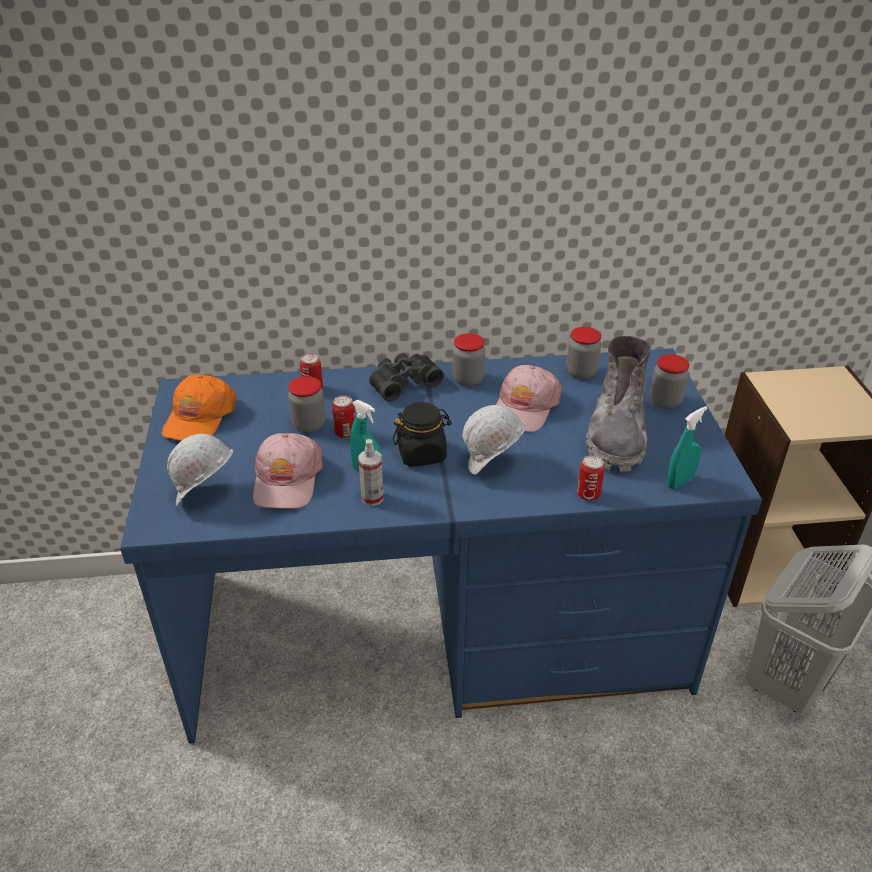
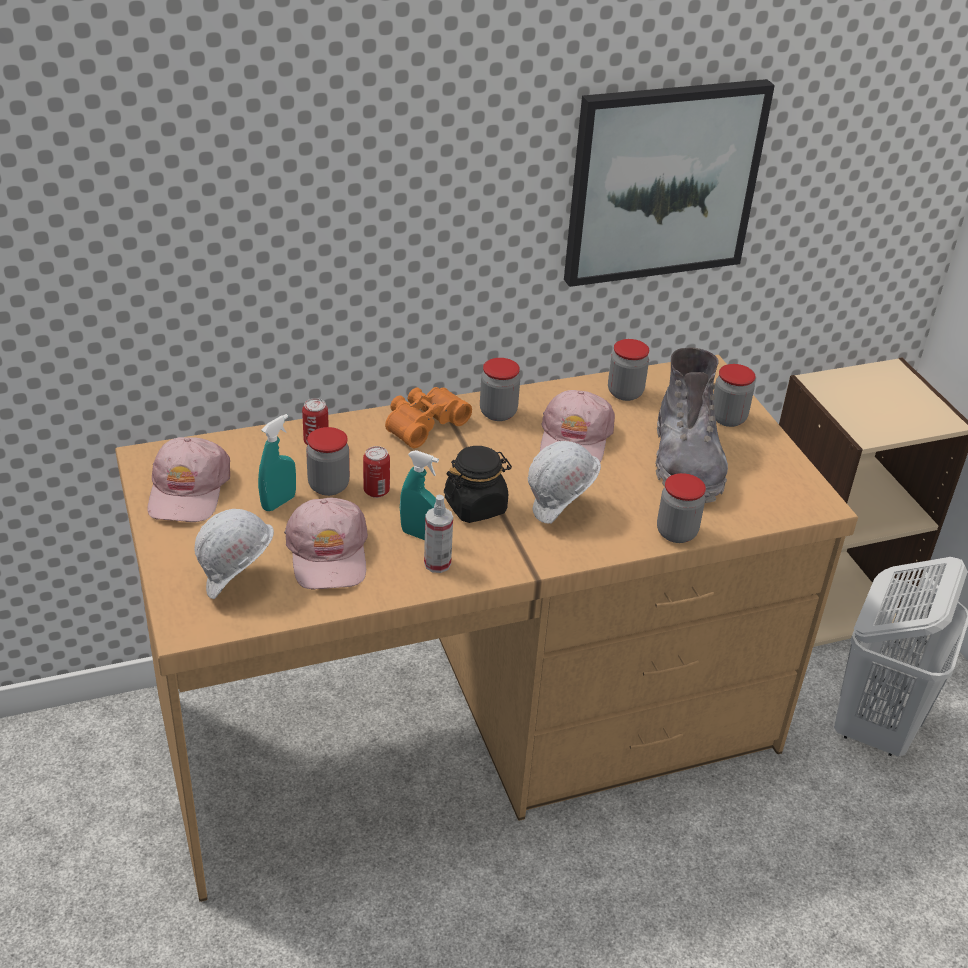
camera: 15 degrees left, 0 degrees up
blue desk [120,348,762,744] -> brown desk [115,355,858,902]
orange cap [162,375,236,441] -> pink cap [147,437,230,522]
black binoculars [369,353,444,402] -> orange binoculars [385,387,472,448]
can [577,455,605,501] -> jar [657,473,706,543]
turquoise spray bottle [667,406,707,489] -> turquoise spray bottle moved to [258,414,296,511]
none -> picture [564,79,775,287]

